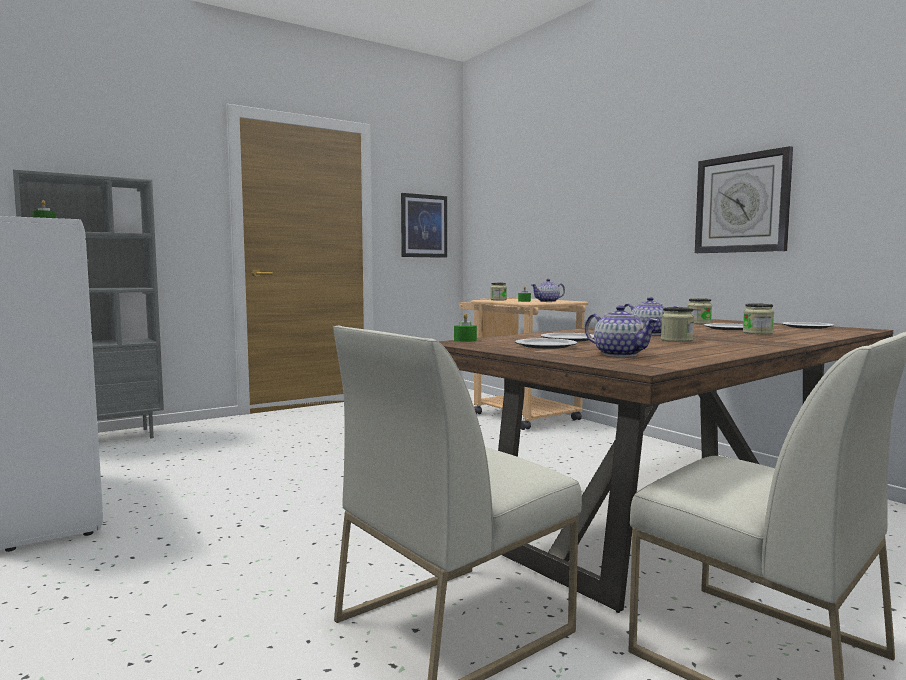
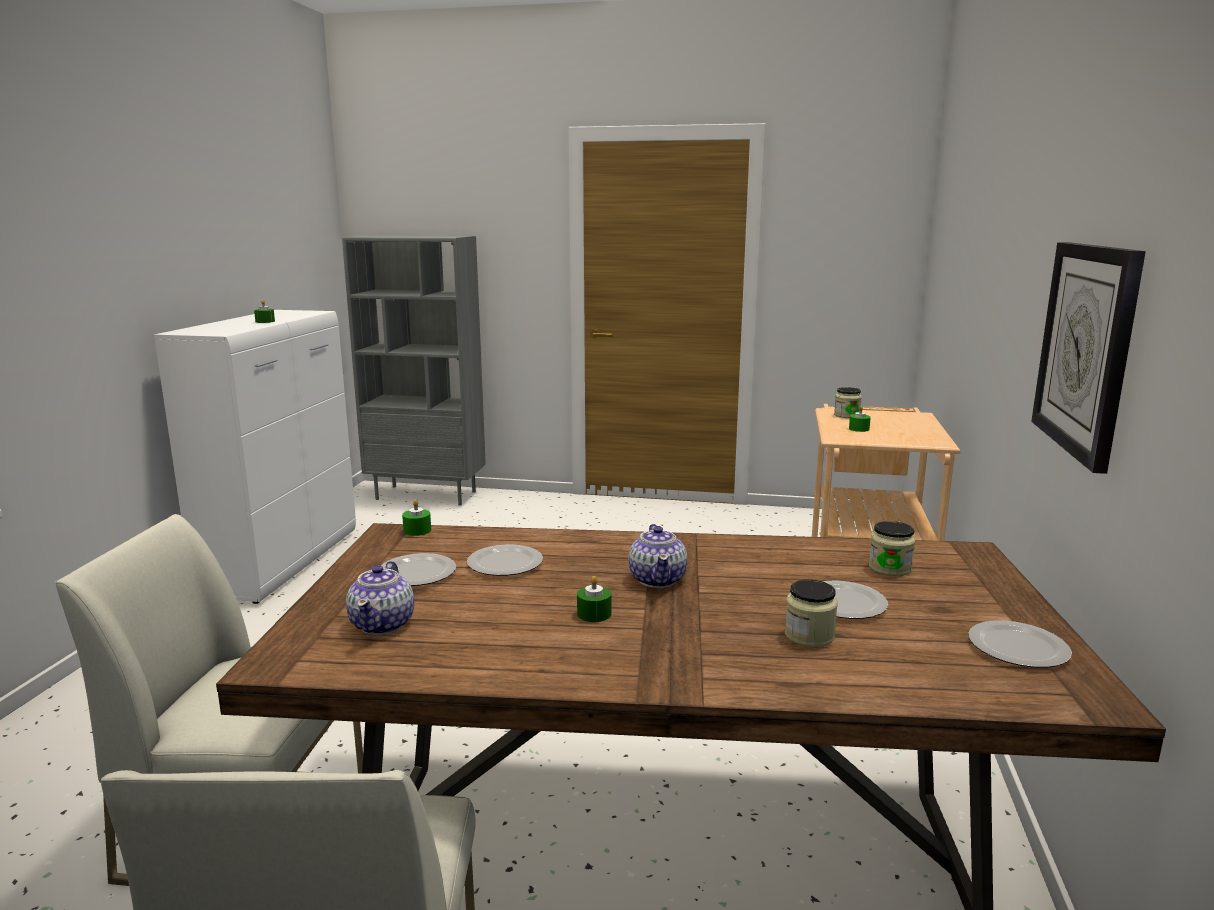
camera: 45 degrees right, 10 degrees up
picture [401,193,447,258] -> none
teapot [531,279,565,302] -> none
jar [661,307,694,342] -> green candle [577,576,611,622]

